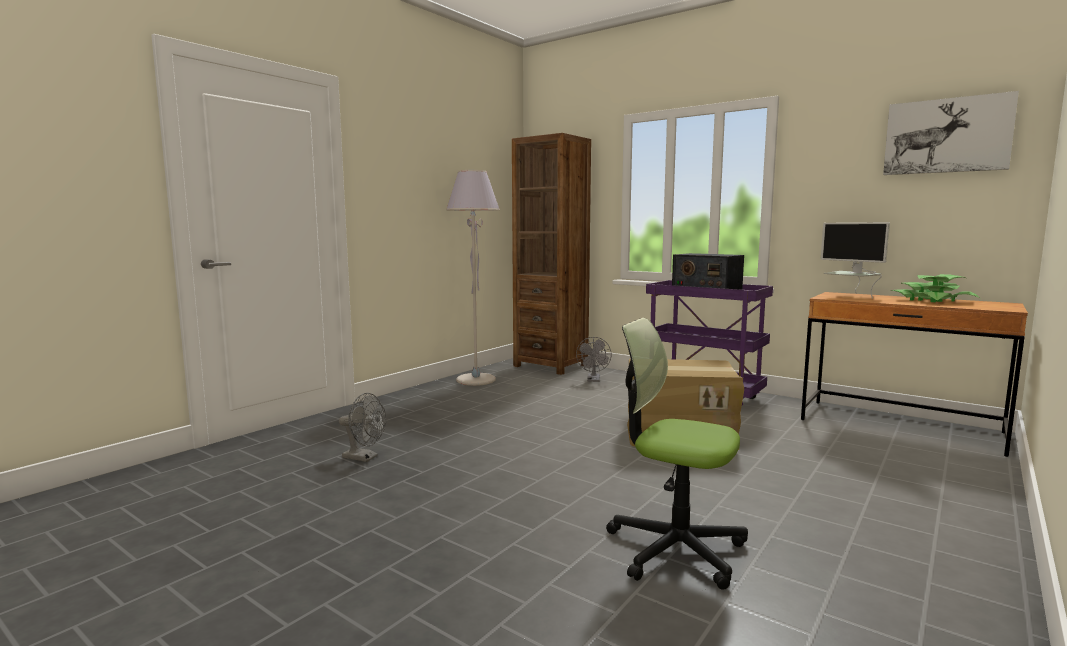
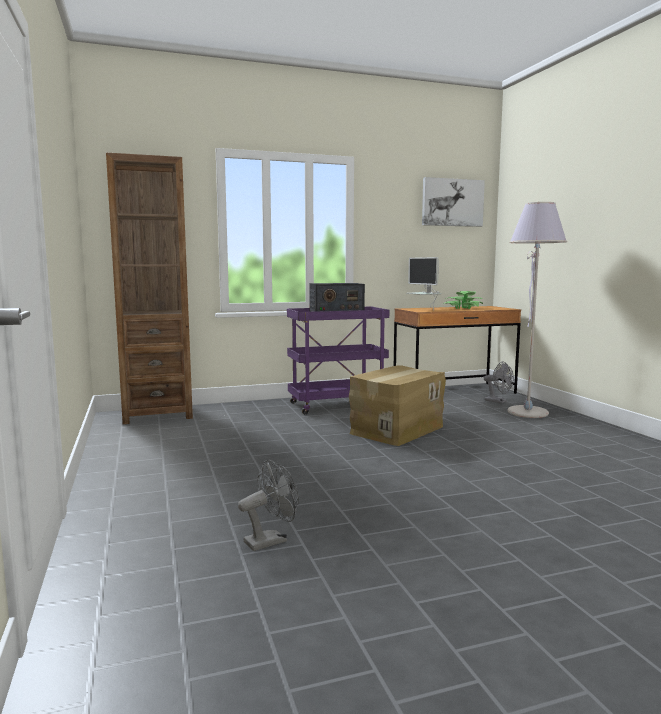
camera: 55 degrees left, 0 degrees up
grey floor lamp [446,170,500,386] -> grey floor lamp moved to [507,202,567,418]
grey fan [576,337,612,382] -> grey fan moved to [484,361,514,403]
office chair [606,318,748,590] -> none
monitor [821,222,890,299] -> monitor turned 60 degrees clockwise [406,257,442,311]

